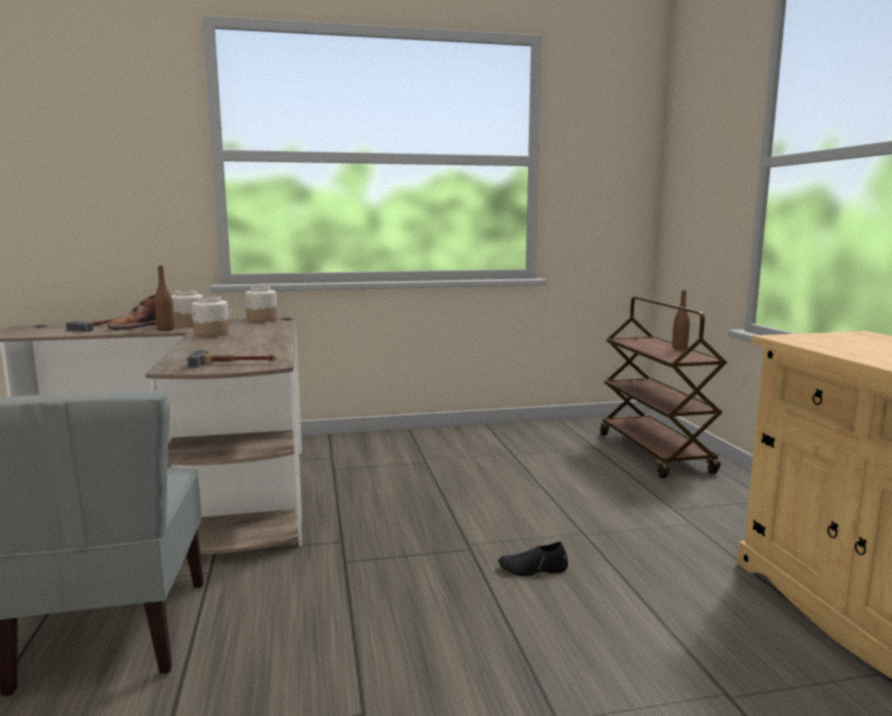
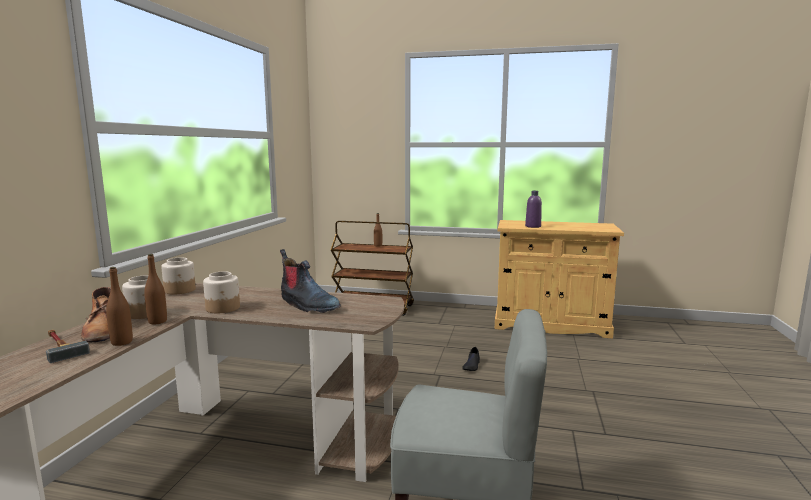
camera: 65 degrees left, 0 degrees up
hammer [187,350,277,368] -> none
none -> brown bottle [106,267,133,346]
none -> boot [280,249,341,313]
none -> purple bottle [525,191,542,228]

